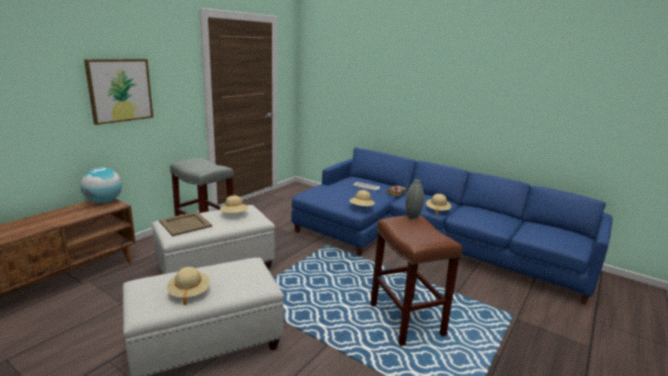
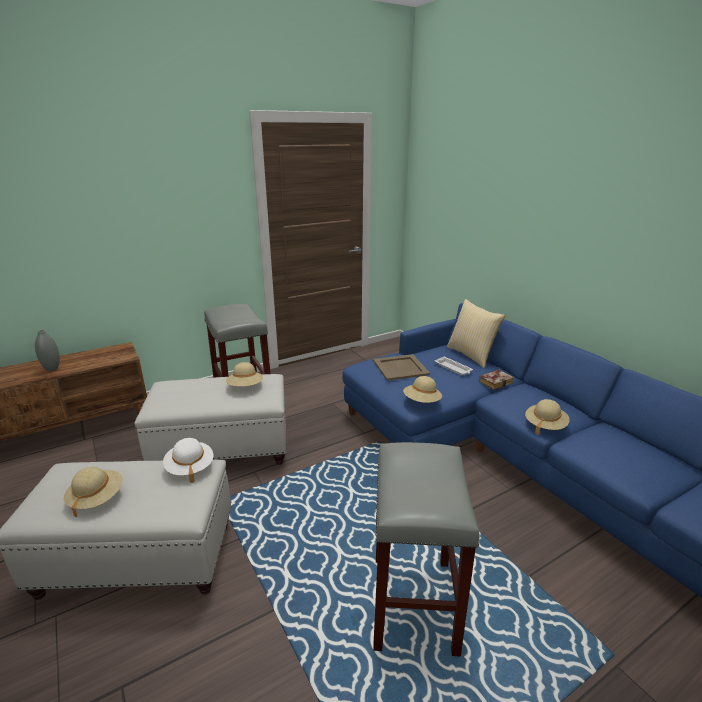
camera: 25 degrees right, 5 degrees up
globe [80,167,122,203] -> none
picture [84,59,153,125] -> none
beige tray [159,212,212,236] -> beige tray moved to [373,354,430,381]
brown stool [370,215,462,346] -> grey stool [373,442,479,657]
grey vase [405,179,424,219] -> grey vase moved to [35,330,60,371]
none -> white hat [163,438,213,483]
none -> pillow [447,299,506,368]

